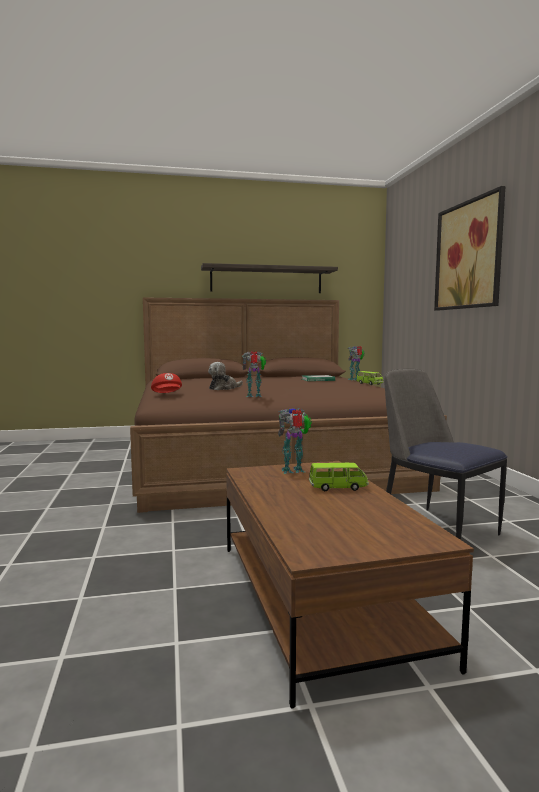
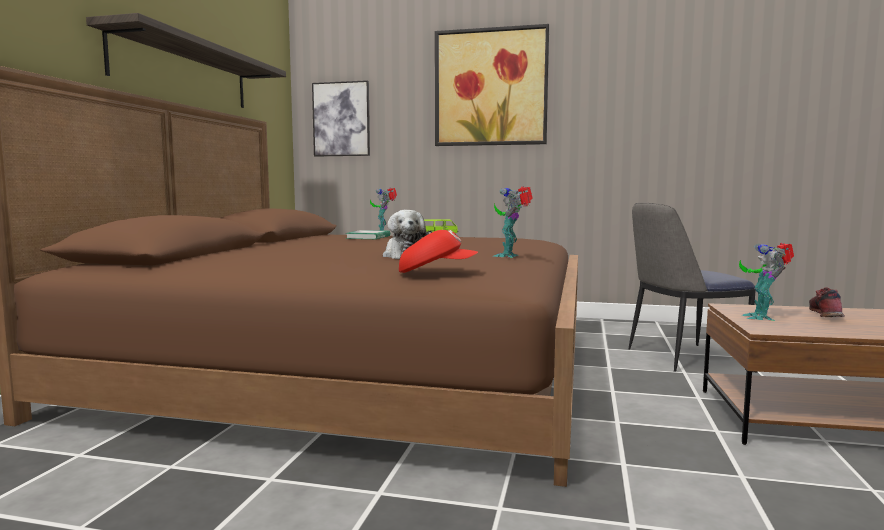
camera: 65 degrees left, 0 degrees up
green toy car [309,463,369,491] -> shoe [809,287,845,317]
none -> picture [312,80,370,156]

